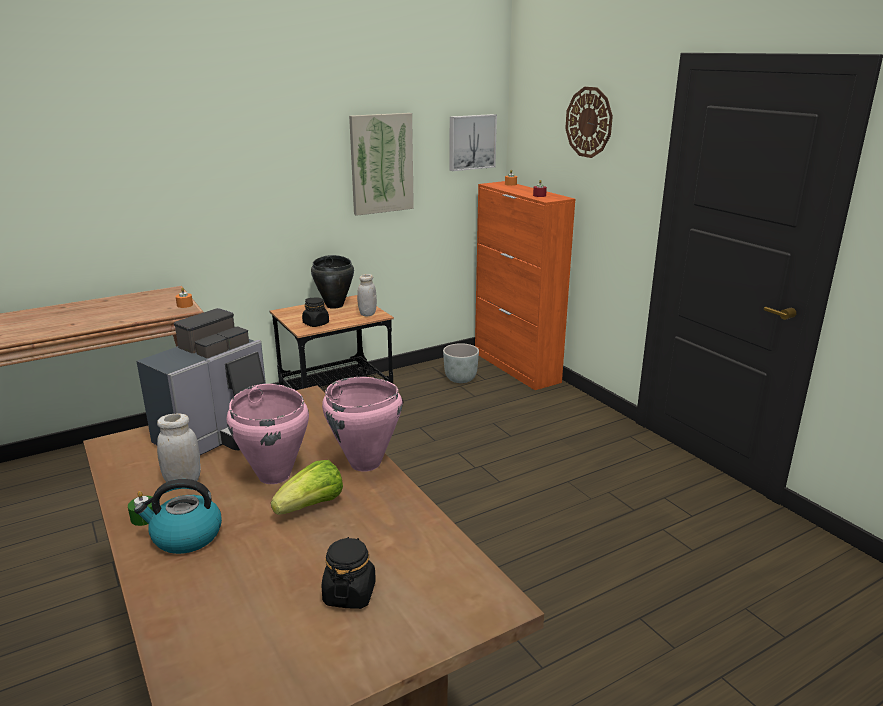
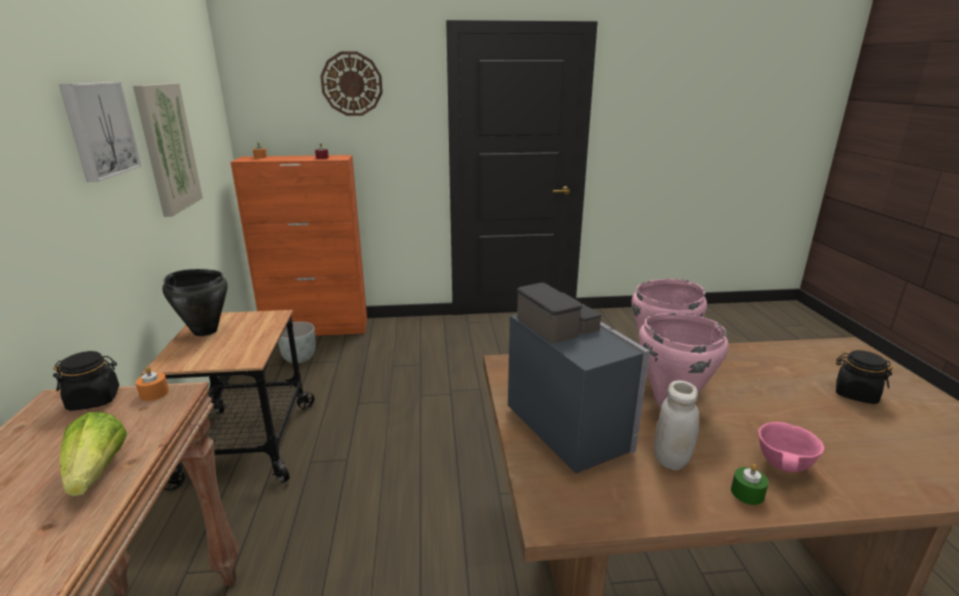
camera: 65 degrees left, 0 degrees up
kettle [134,479,222,554] -> pink bowl [758,422,824,473]
lettuce [271,460,343,515] -> lettuce moved to [60,412,127,497]
black jar [302,298,329,327] -> black jar moved to [53,351,119,411]
white jar [357,274,377,316] -> none
picture [449,114,497,171] -> picture moved to [59,82,141,182]

